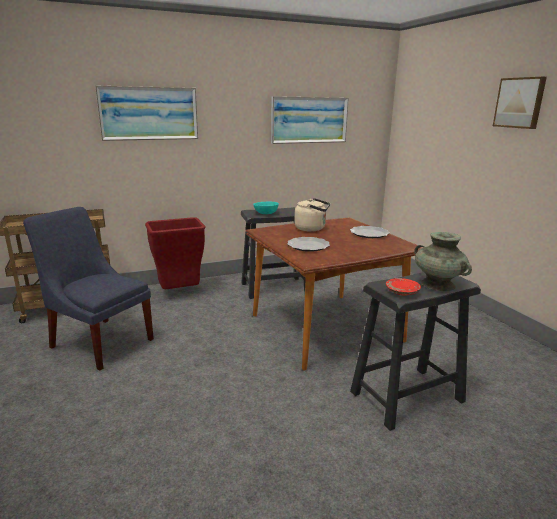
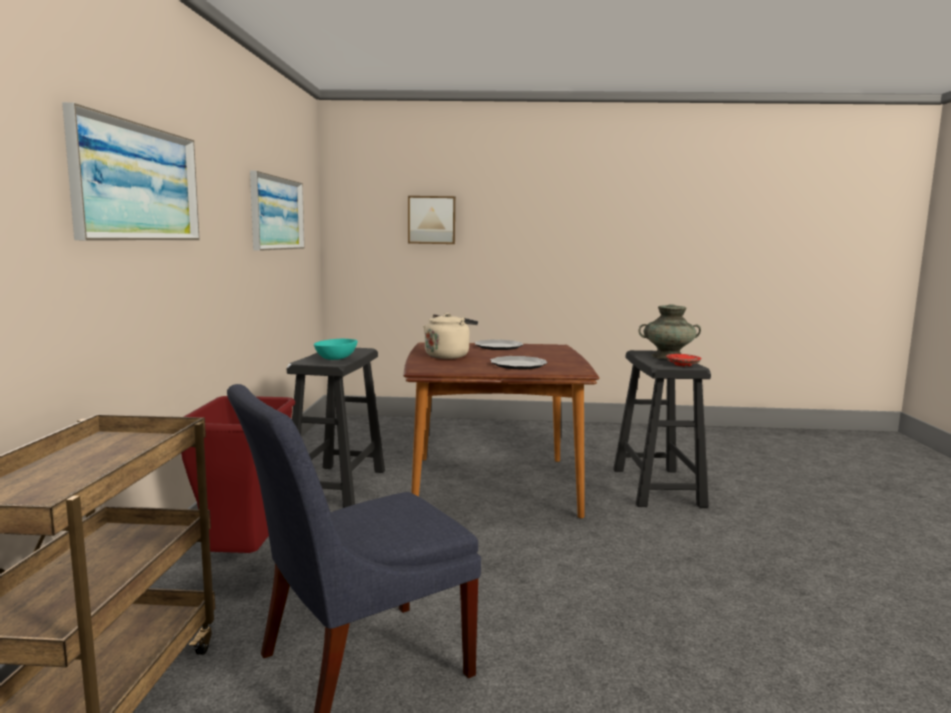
camera: 65 degrees left, 10 degrees down
picture [493,77,547,129] -> picture moved to [408,196,456,244]

